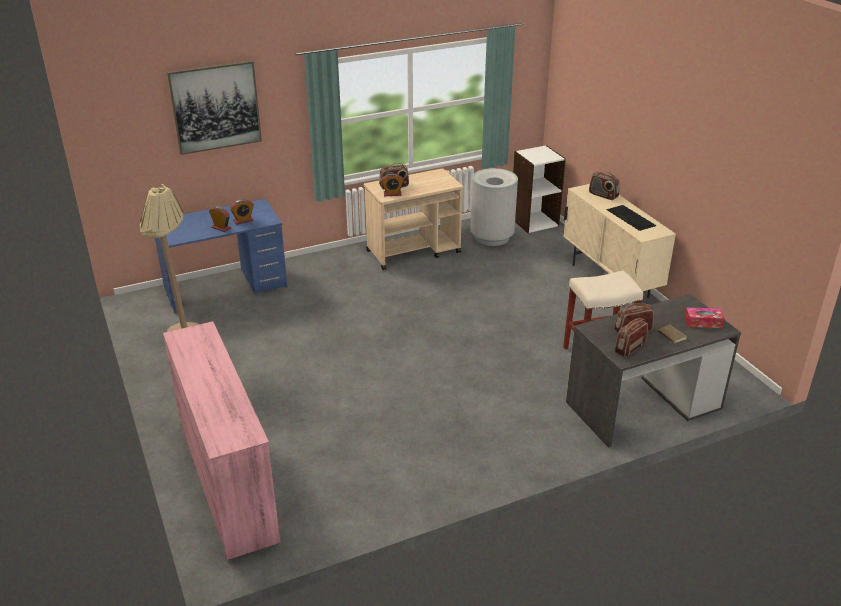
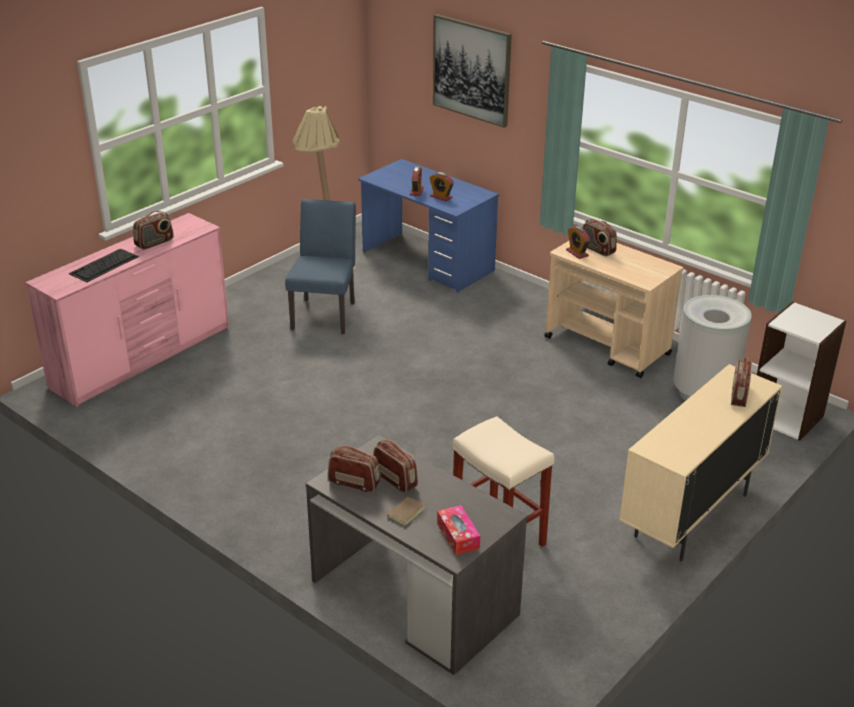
camera: 65 degrees right, 0 degrees up
keyboard [607,205,656,231] -> keyboard moved to [69,248,139,282]
none -> radio [133,211,174,250]
none -> blue chair [285,199,356,334]

